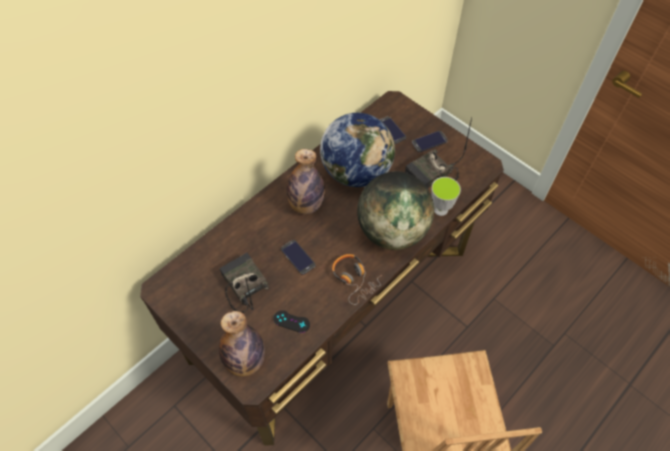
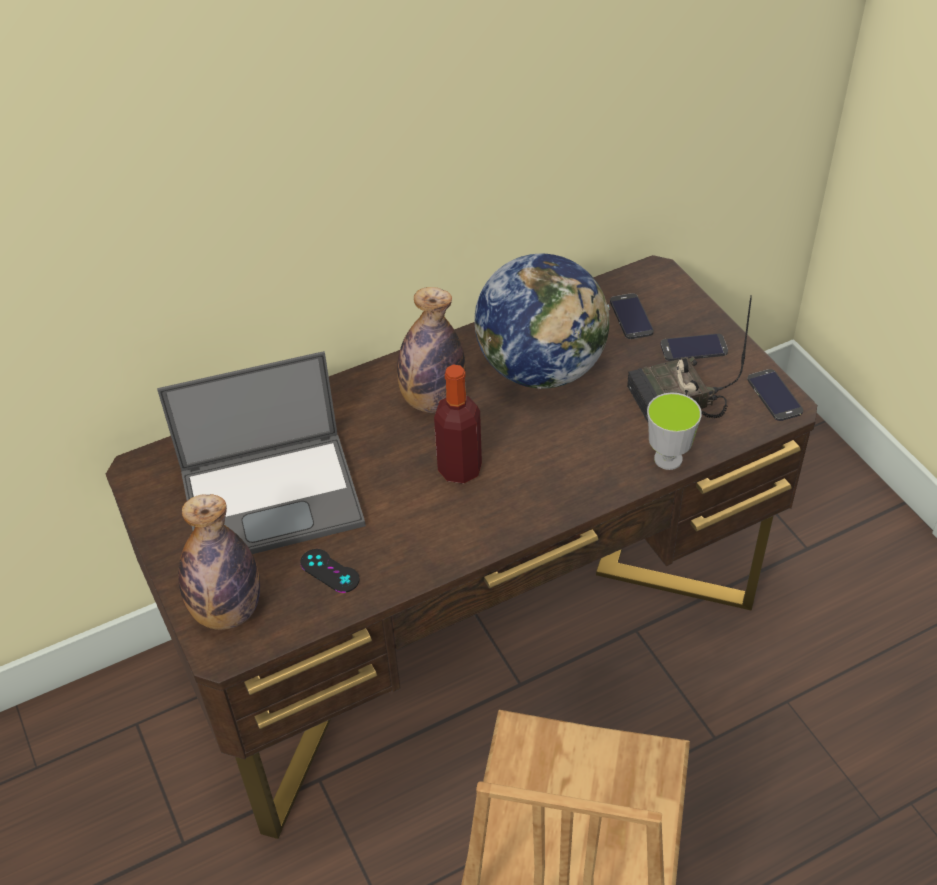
camera: 20 degrees right, 10 degrees down
radio [219,253,269,313] -> laptop [157,351,366,554]
phone [281,240,315,275] -> phone moved to [747,369,803,421]
headphones [332,254,382,305] -> none
globe [357,171,434,250] -> none
none -> bottle [434,365,482,484]

